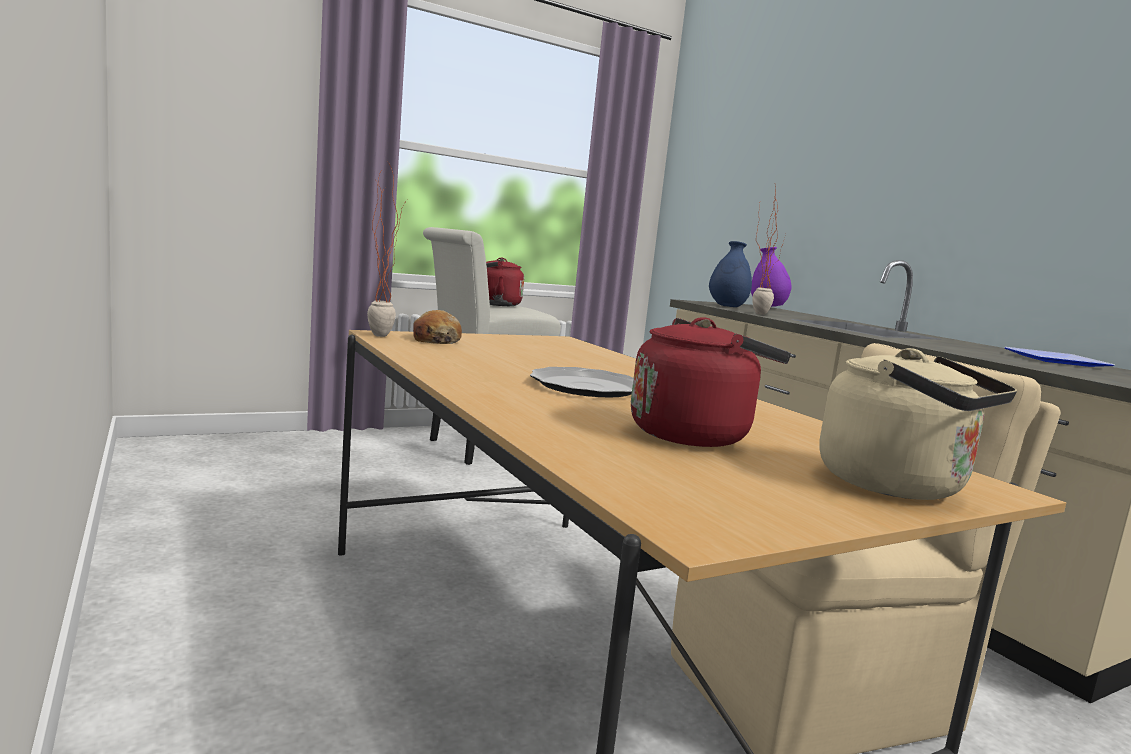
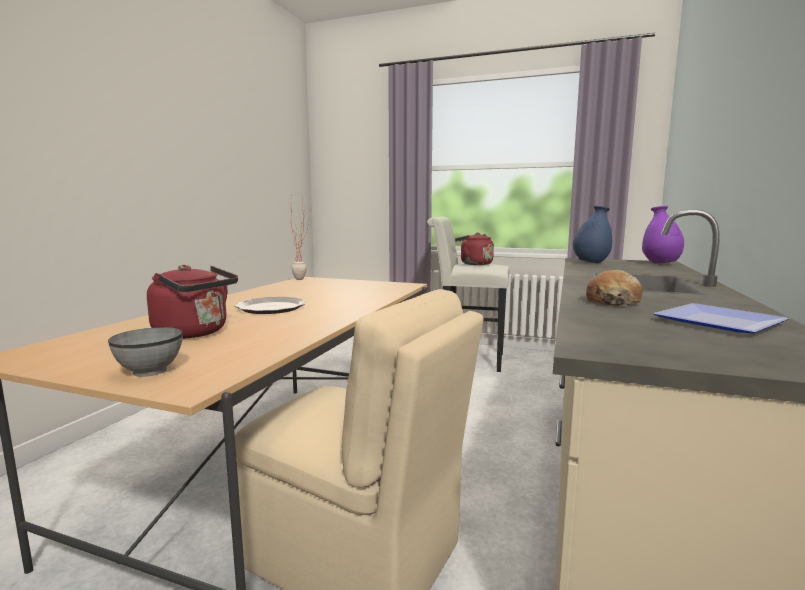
camera: 50 degrees right, 0 degrees up
bread [413,310,462,344] -> bread moved to [586,270,643,307]
potted plant [753,185,786,315] -> none
beige kettle [819,348,1017,500] -> grey bowl [108,327,183,377]

